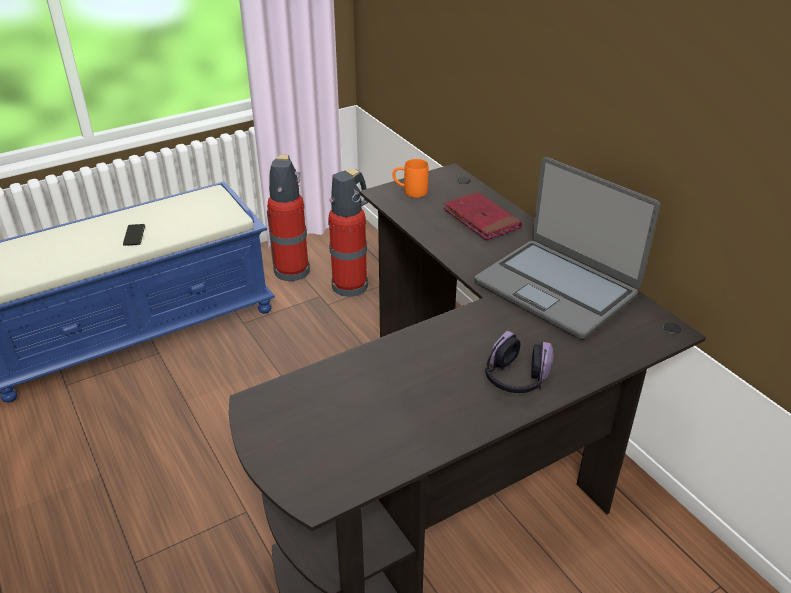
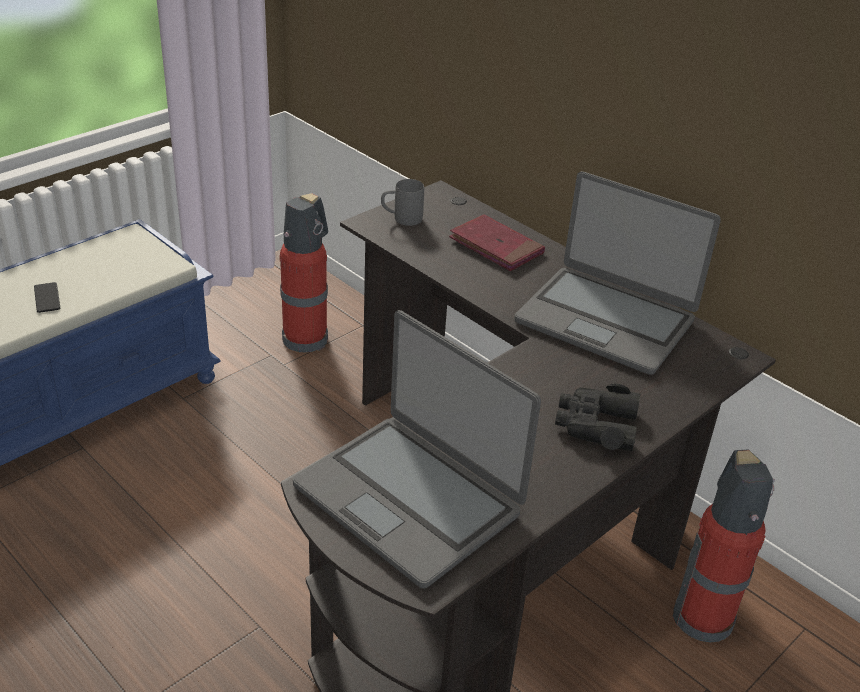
camera: 15 degrees left, 0 degrees up
fire extinguisher [267,155,311,281] -> fire extinguisher moved to [673,449,775,642]
orange mug [393,159,428,198] -> grey mug [381,179,424,226]
headphones [485,331,554,393] -> black binoculars [555,383,640,451]
none -> laptop [293,310,541,588]

